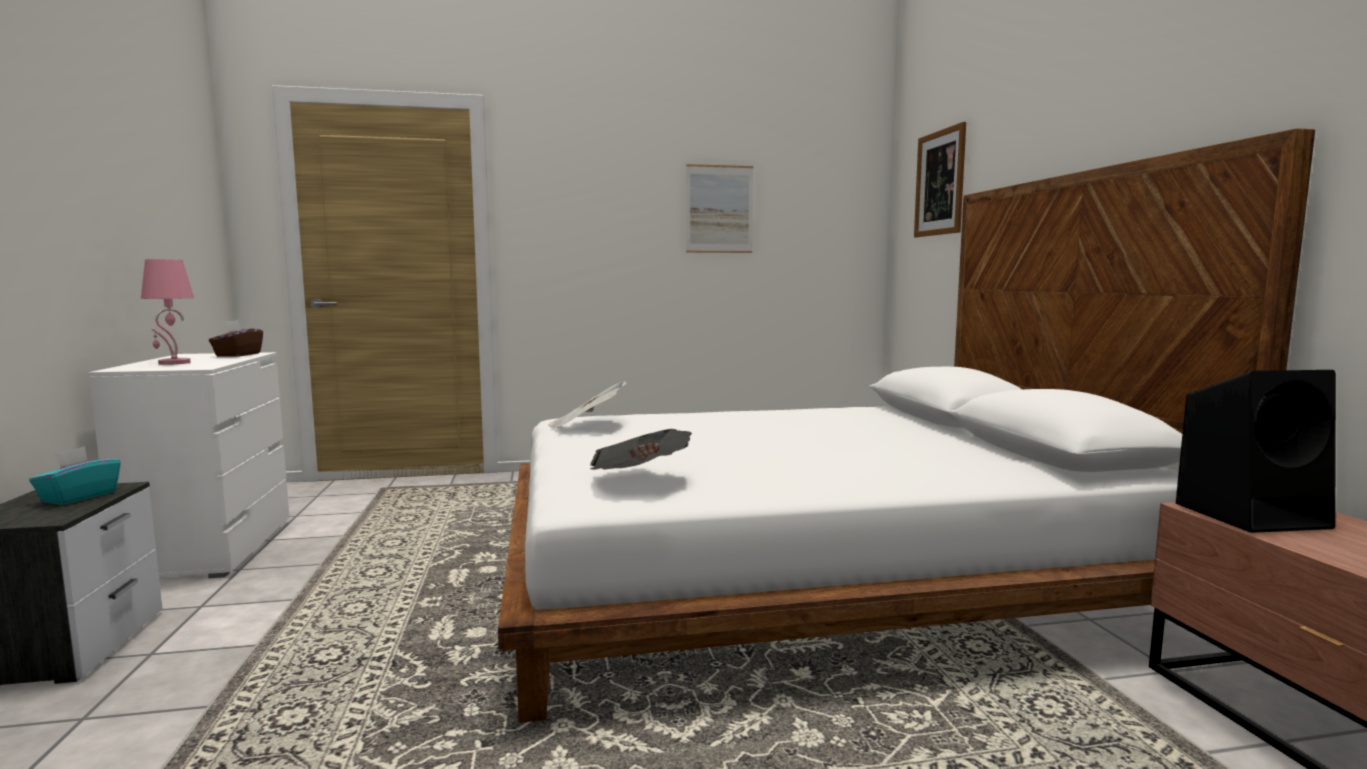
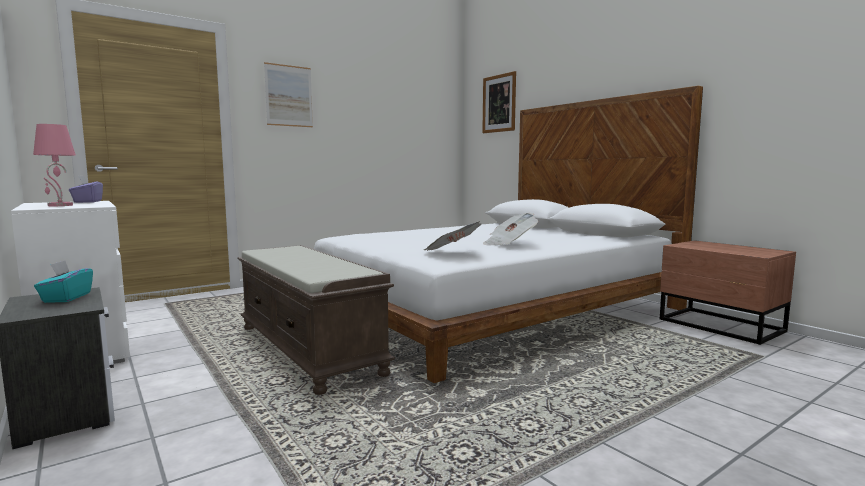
camera: 25 degrees left, 0 degrees up
brown tissue box [209,320,263,357] -> purple tissue box [69,176,103,203]
newspaper [548,381,626,428] -> newspaper moved to [483,213,538,246]
picture [686,164,753,253] -> picture moved to [264,62,313,127]
black speaker [1176,370,1336,533] -> none
none -> brown bench [237,245,395,395]

